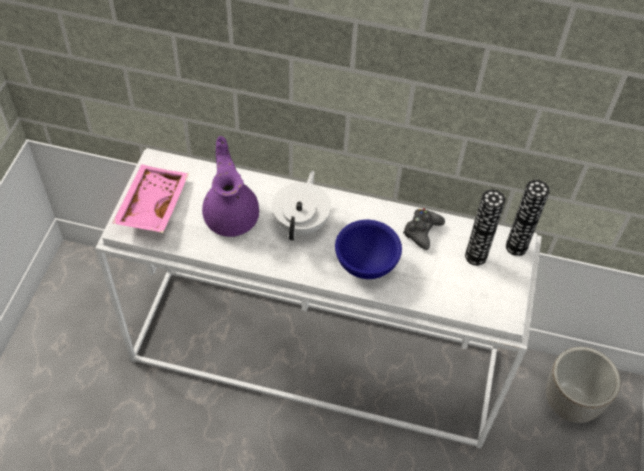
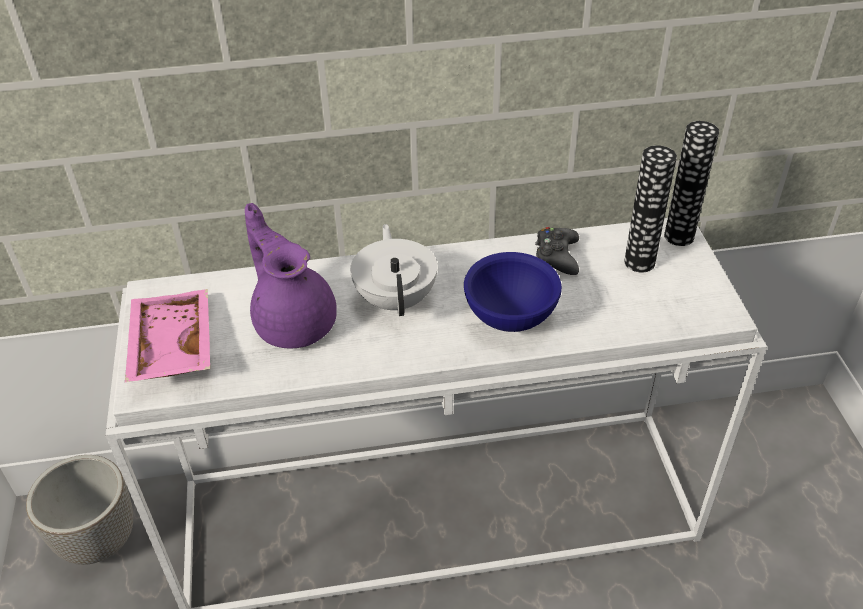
camera: 20 degrees left, 10 degrees down
planter [546,347,620,423] -> planter moved to [26,455,133,565]

